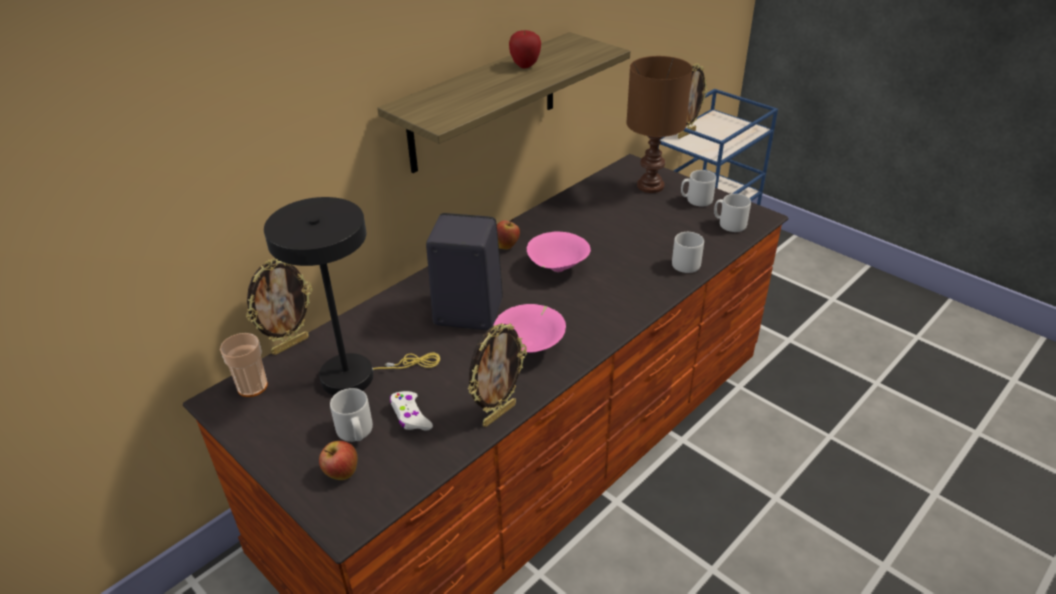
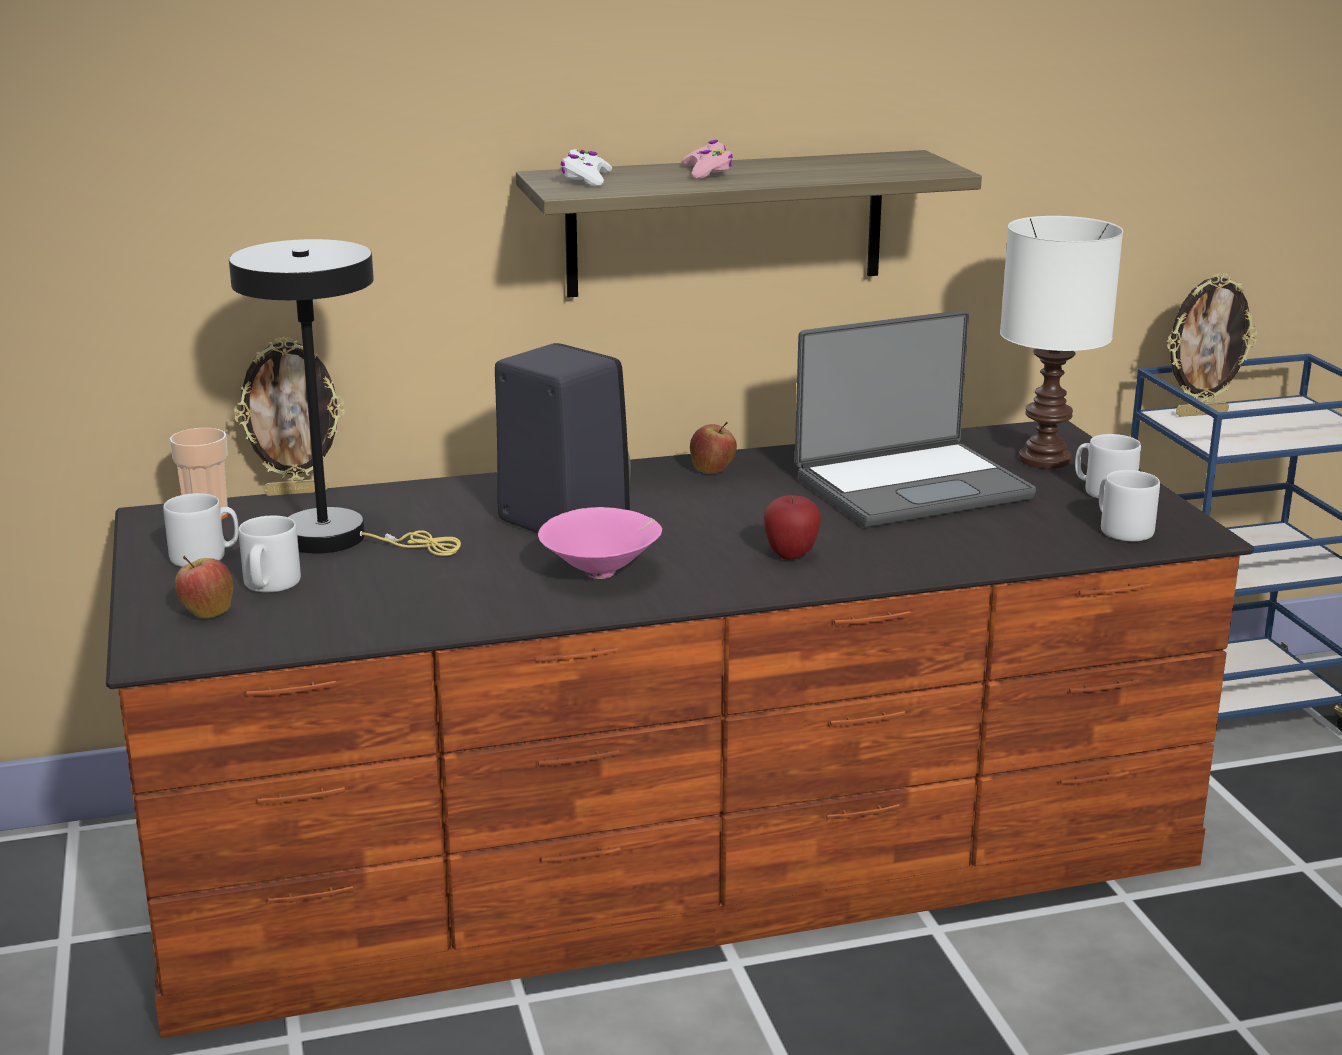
camera: 30 degrees right, 15 degrees down
white game controller [390,391,433,431] -> white game controller moved to [561,149,612,187]
picture frame [468,323,527,427] -> none
apple [509,30,541,68] -> apple moved to [764,495,821,560]
pink bowl [527,232,591,272] -> none
brown table lamp [626,56,693,193] -> white table lamp [1000,216,1123,469]
grey mug [672,232,704,273] -> grey mug moved to [163,493,239,567]
none -> pink game controller [681,140,733,179]
none -> laptop [795,310,1036,527]

